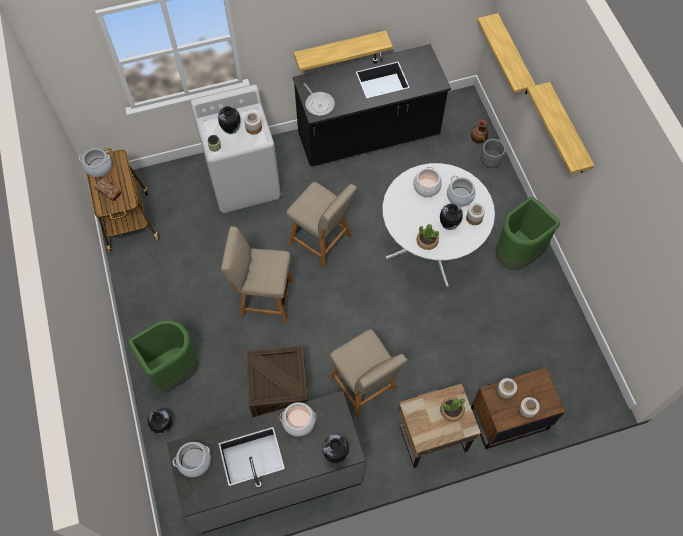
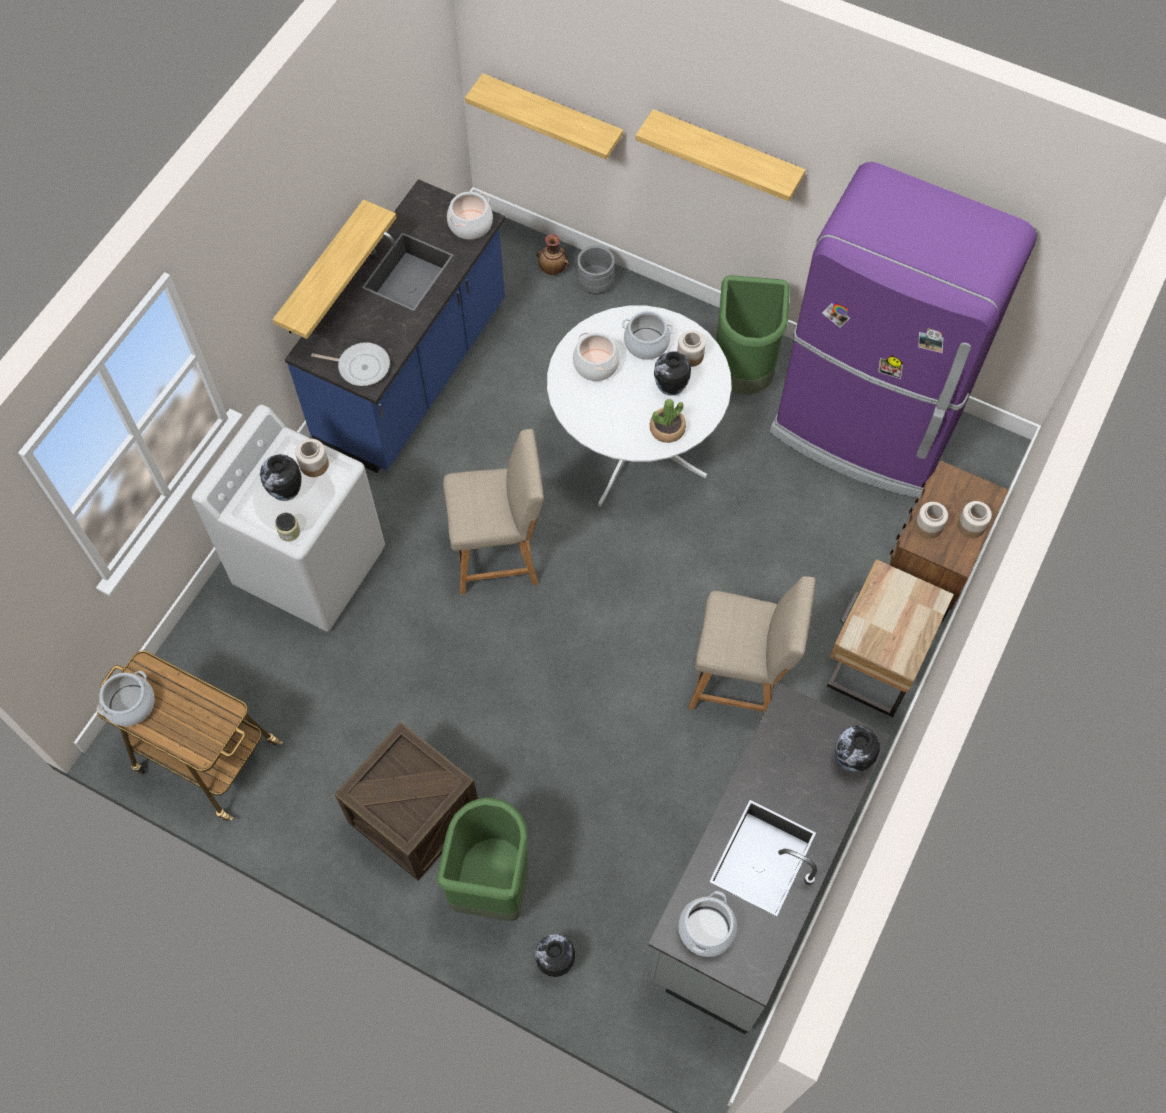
camera: 45 degrees left, 0 degrees up
bread [94,179,122,201] -> none
beige chair [221,226,294,323] -> none
crate [246,345,308,417] -> crate moved to [334,722,478,881]
cooking pot [280,402,317,437] -> cooking pot moved to [447,192,493,240]
black counter [293,44,451,166] -> blue counter [285,179,505,473]
potted plant [440,397,465,422] -> none
none -> purple fridge [770,162,1037,498]

